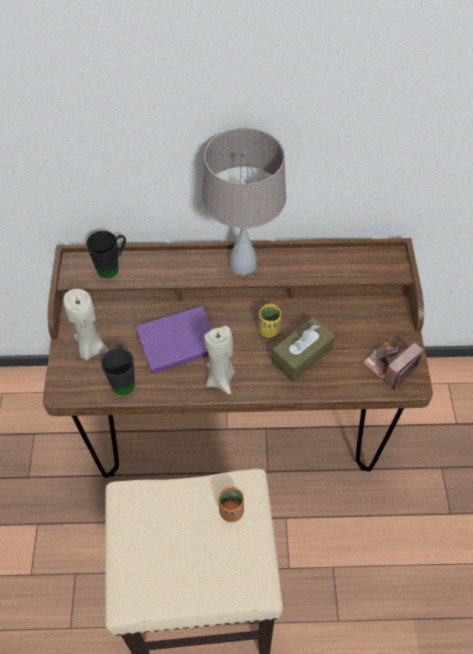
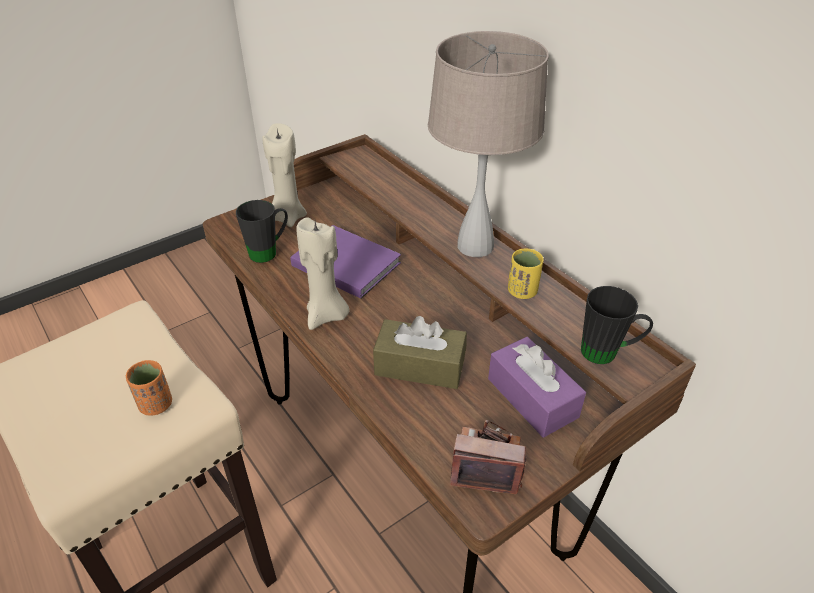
camera: 55 degrees right, 15 degrees down
black mug [86,231,126,278] -> black mug moved to [581,286,653,364]
yellow cup [258,304,281,338] -> yellow cup moved to [508,248,544,299]
none -> purple tissue box [488,337,586,437]

